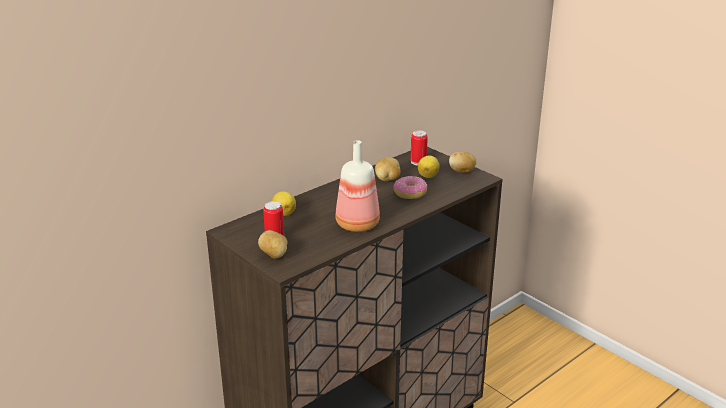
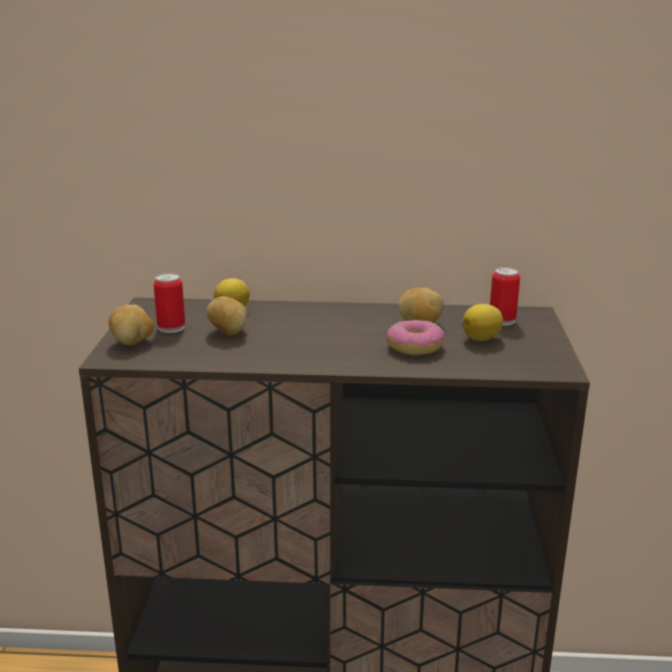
camera: 45 degrees right, 5 degrees down
bottle [335,140,380,232] -> none
potato [449,151,477,173] -> potato moved to [206,296,248,335]

